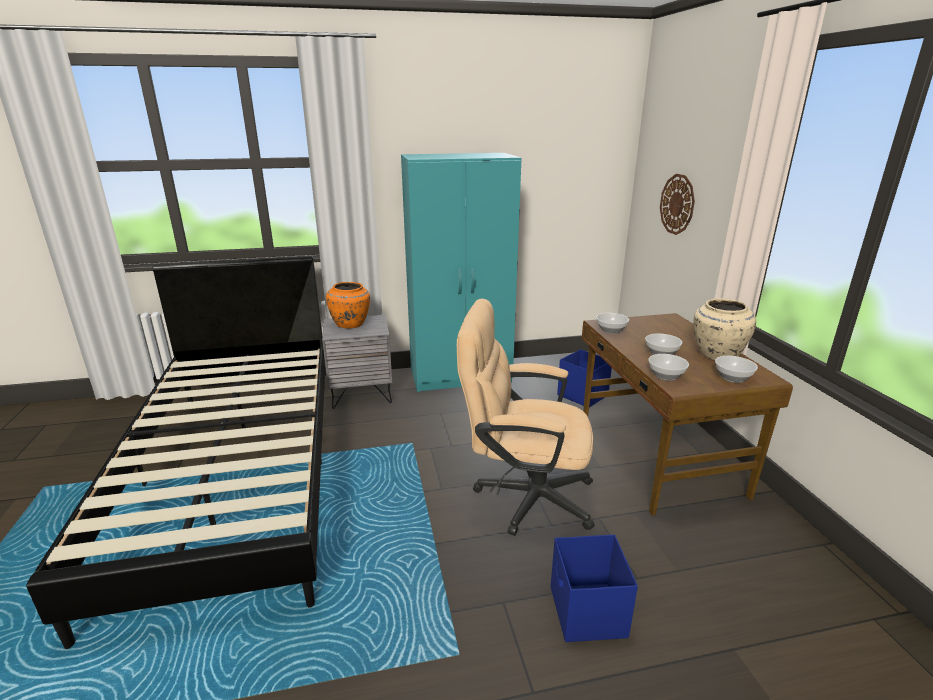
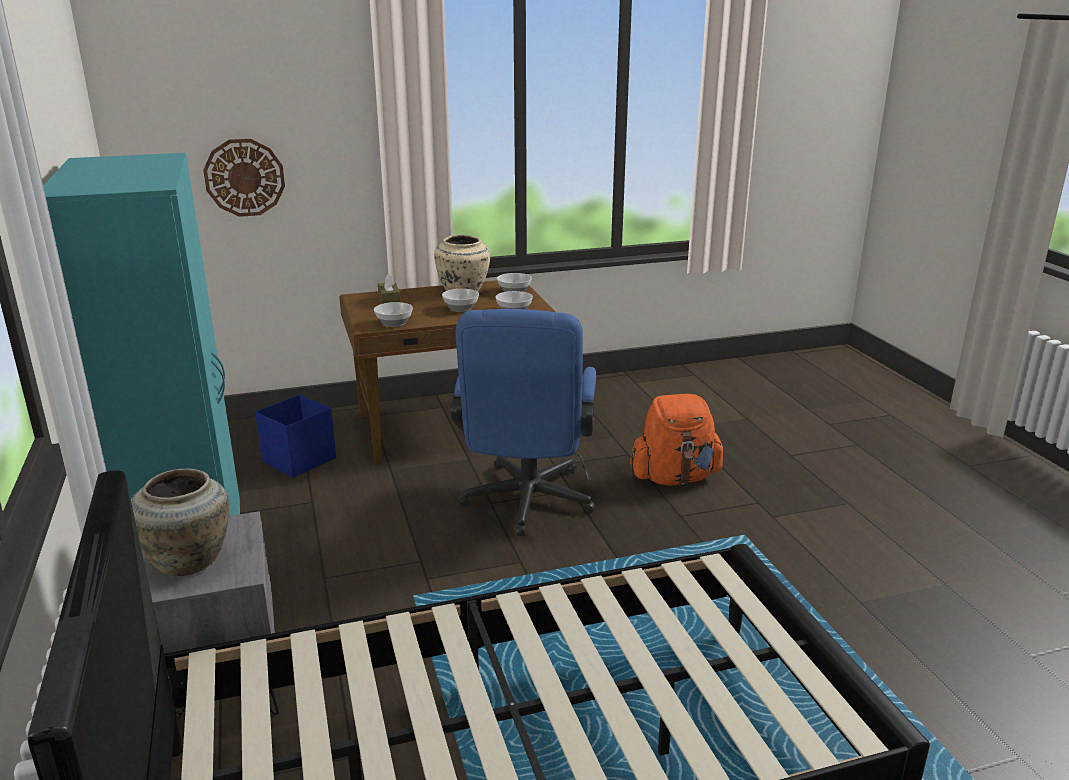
camera: 95 degrees left, 0 degrees up
orange vase [326,282,370,329] -> beige vase [131,468,229,576]
beige office chair [457,299,595,536] -> blue office chair [451,309,596,536]
blue storage box [551,535,638,642] -> orange backpack [630,394,725,485]
none -> brown tissue box [378,274,400,304]

